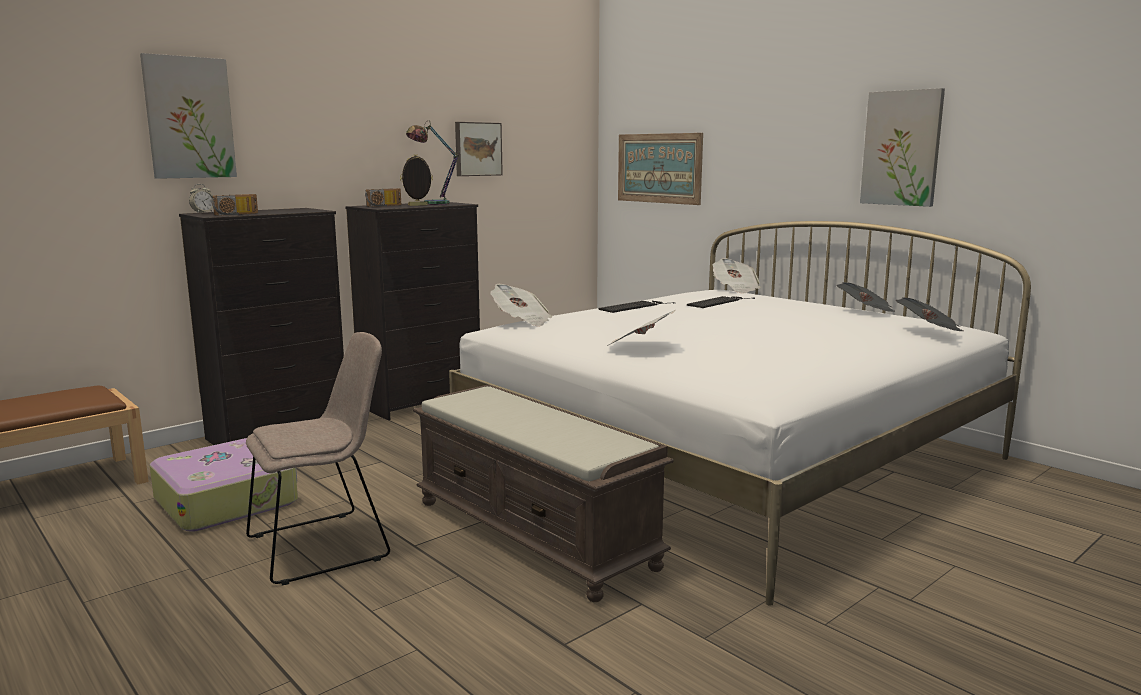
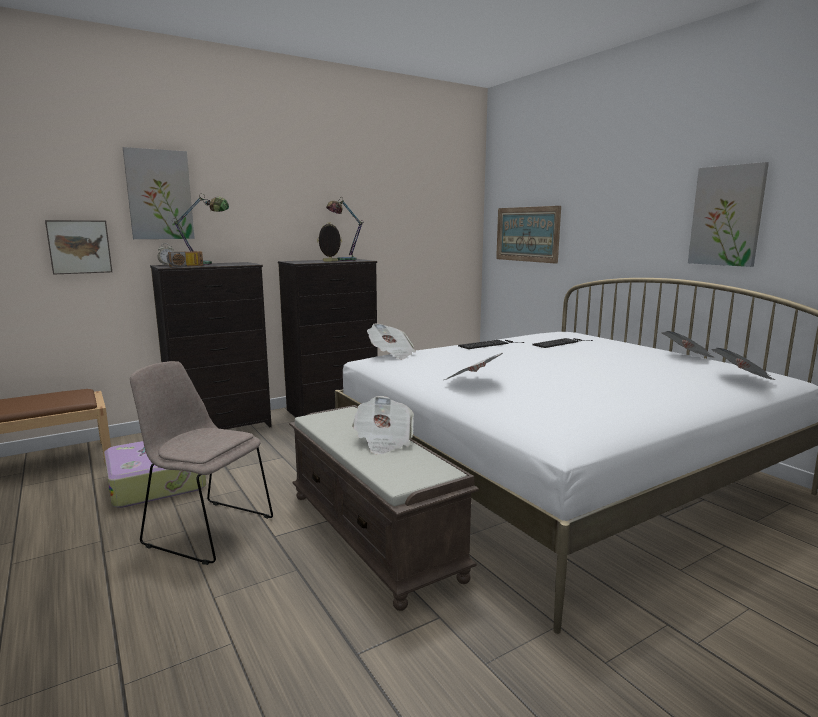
camera: 10 degrees right, 0 degrees up
beige chair [246,332,390,585] -> beige chair turned 135 degrees counterclockwise [130,361,273,565]
radio [365,188,401,207] -> none
picture [455,122,503,176] -> picture moved to [45,220,112,275]
newspaper [713,258,761,293] -> newspaper moved to [352,396,414,455]
none -> table lamp [172,193,229,265]

